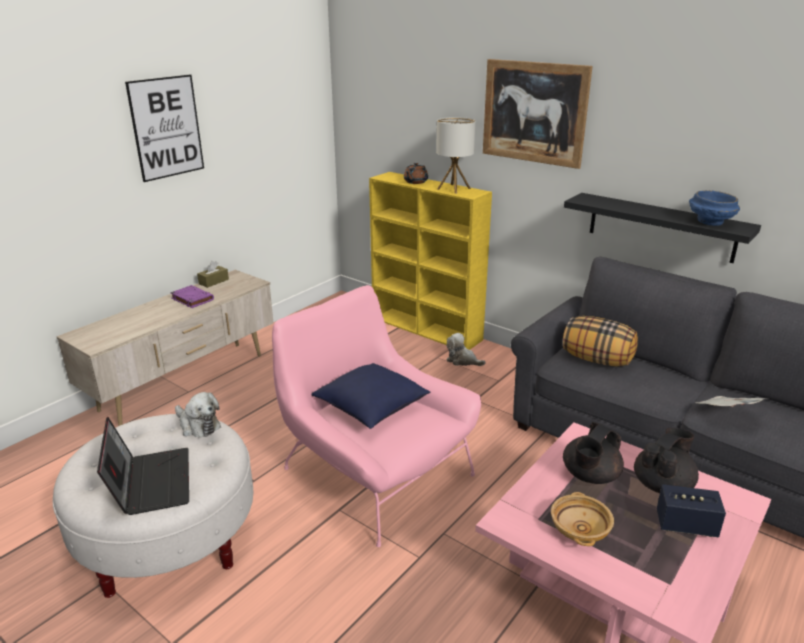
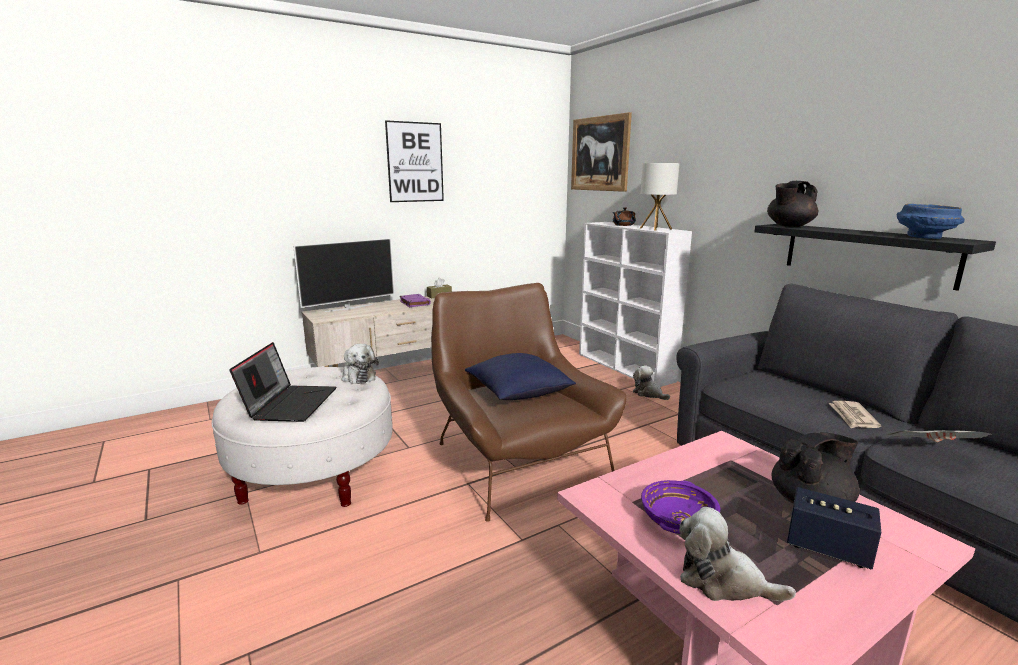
camera: 20 degrees right, 10 degrees down
pink armchair [272,285,481,547] -> brown armchair [431,283,626,522]
yellow bookcase [369,172,492,350] -> white bookcase [579,222,692,387]
picture [483,59,593,169] -> picture moved to [571,112,632,192]
beige bowl [551,492,614,546] -> purple bowl [641,480,720,534]
pillow [563,316,638,367] -> none
black teapot [563,422,624,484] -> black teapot moved to [767,181,818,227]
none -> television [293,238,394,312]
none -> plush toy [679,507,796,602]
none -> newspaper [828,401,881,428]

